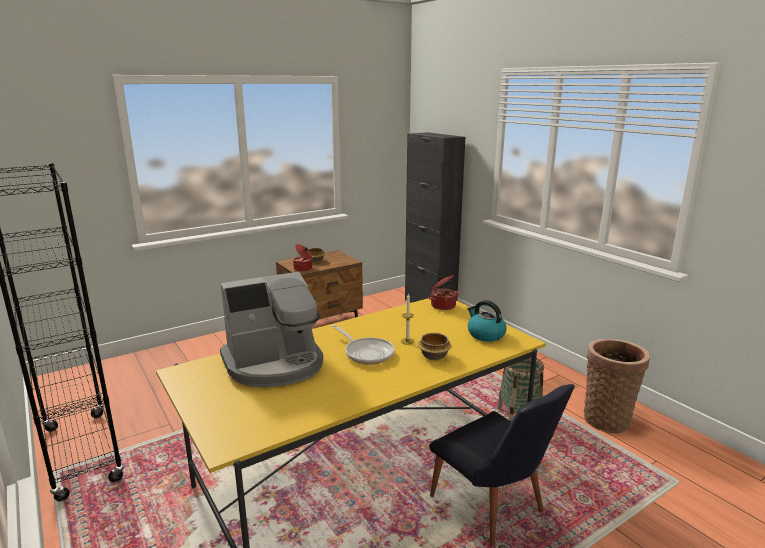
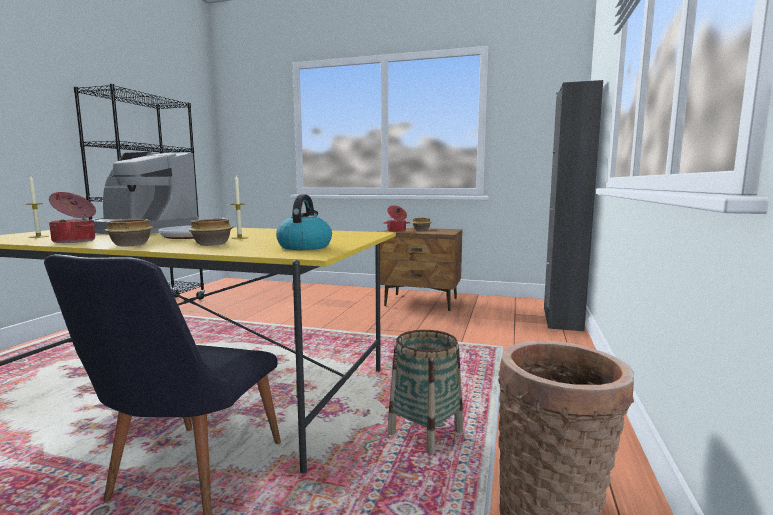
camera: 50 degrees right, 10 degrees down
cooking pot [428,275,459,310] -> cooking pot moved to [49,192,96,243]
none -> candle [26,176,49,238]
none -> bowl [104,219,153,247]

